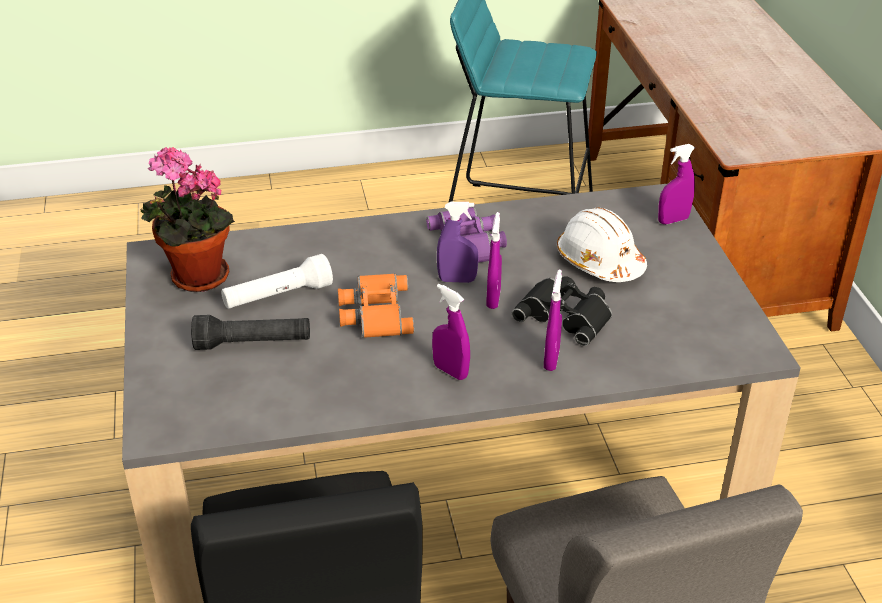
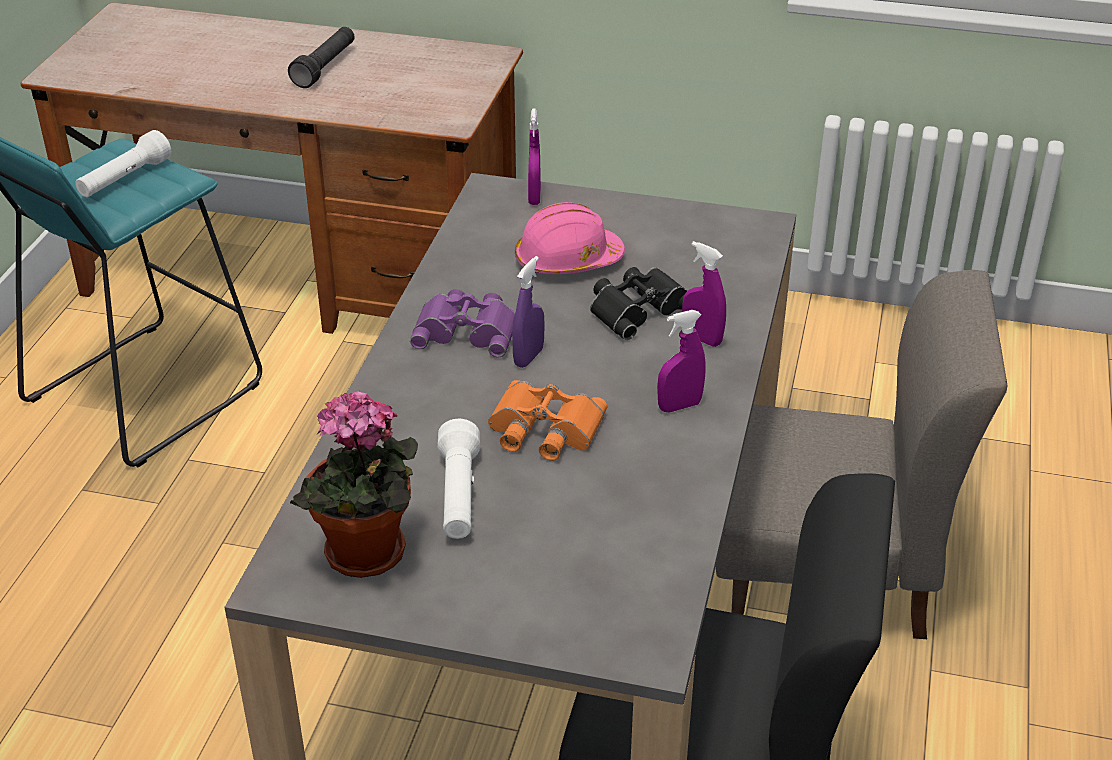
camera: 65 degrees left, 0 degrees up
black flashlight [191,315,310,350] -> black flashlight moved to [288,27,355,88]
purple spray bottle [486,212,502,309] -> none
white hard hat [557,207,647,282] -> pink hard hat [515,202,625,274]
none -> white flashlight [75,130,171,197]

